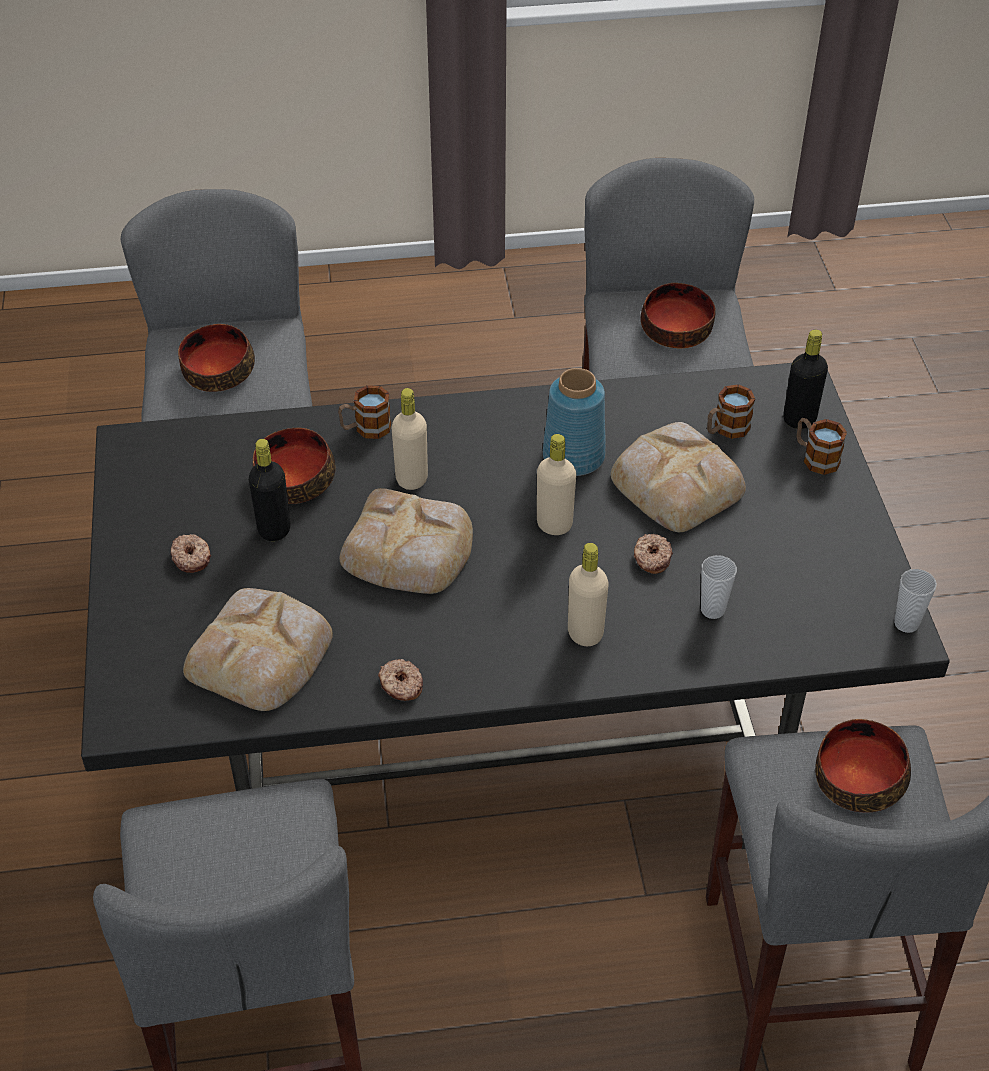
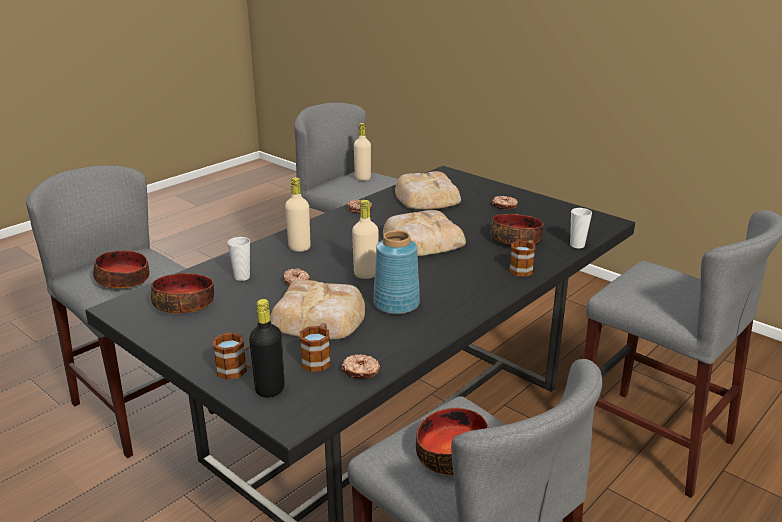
camera: 140 degrees right, 20 degrees down
bowl [178,324,255,392] -> bowl moved to [151,273,214,313]
black bottle [249,439,290,541] -> none
beige bottle [392,388,428,490] -> beige bottle moved to [354,123,371,181]
cup [894,569,937,633] -> cup moved to [570,208,592,248]
none -> donut [342,354,380,379]

